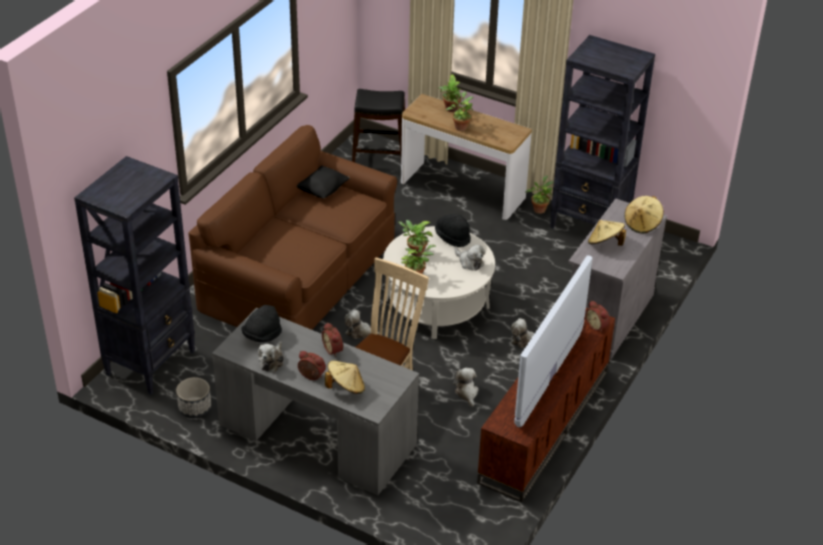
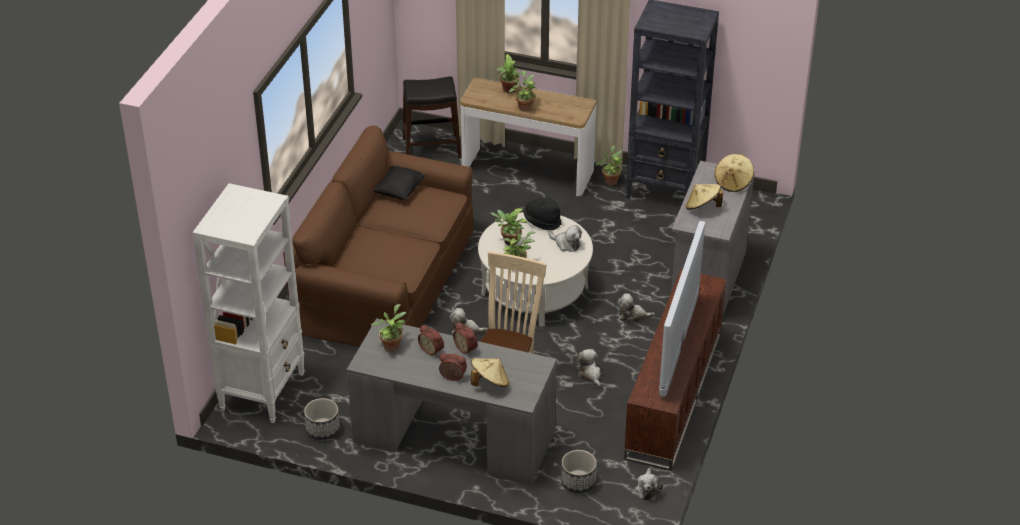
camera: 10 degrees left, 0 degrees up
black bookcase [74,156,195,395] -> white bookcase [192,183,305,423]
black hat [242,305,282,342] -> potted plant [371,304,407,352]
plush toy [258,341,284,372] -> plush toy moved to [635,468,663,501]
alarm clock [585,301,610,332] -> alarm clock moved to [418,325,444,357]
none -> planter [561,450,597,493]

